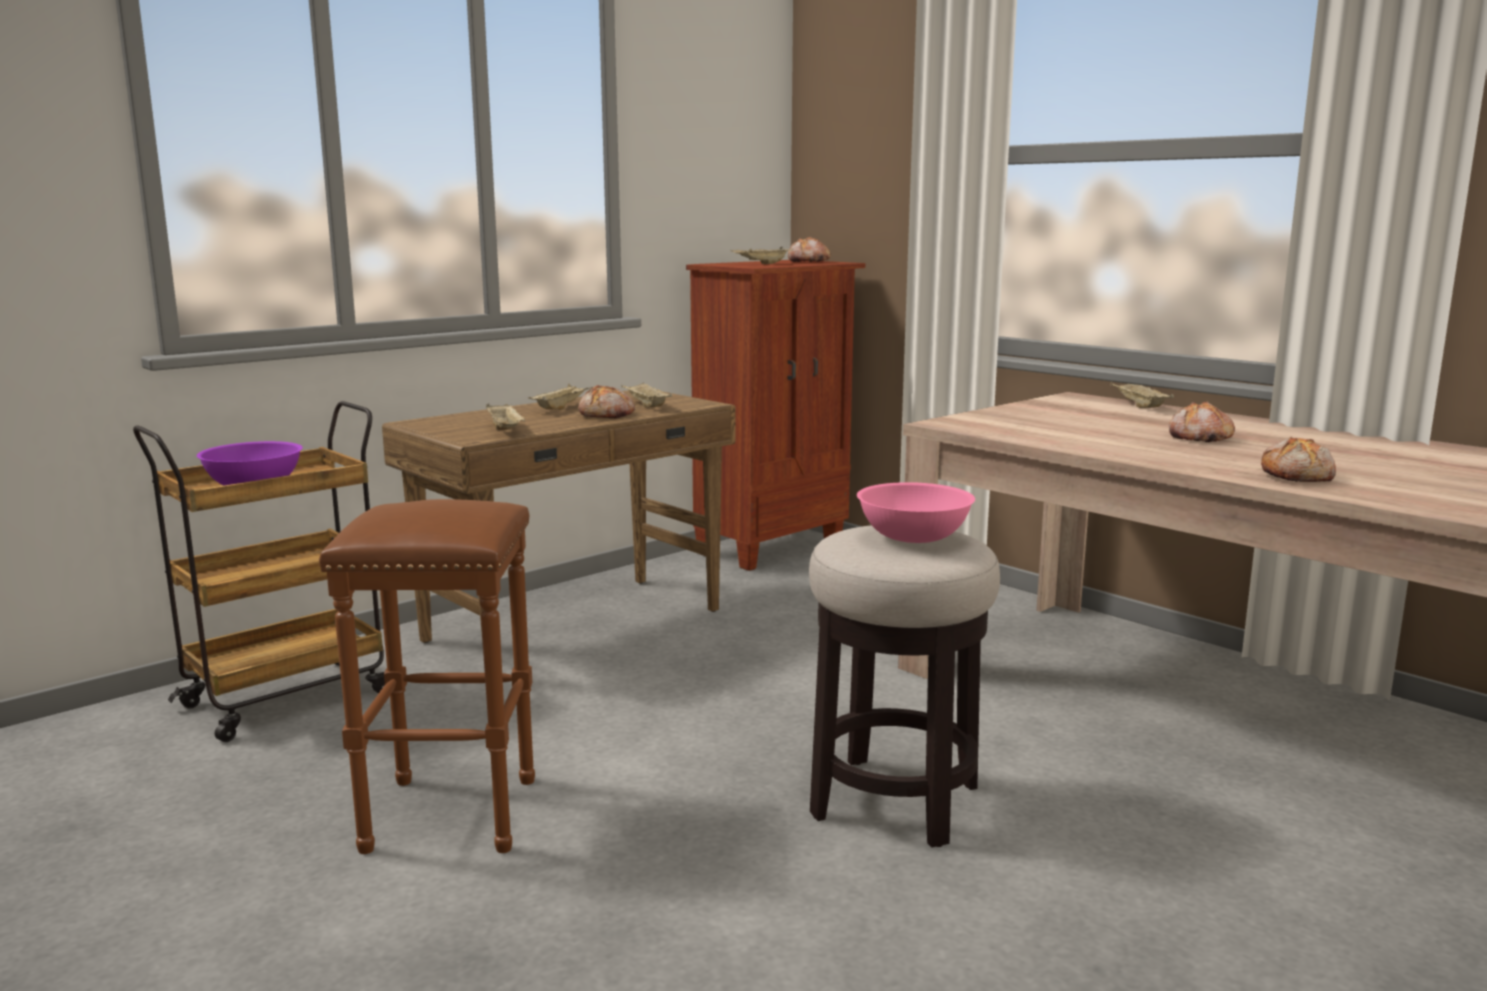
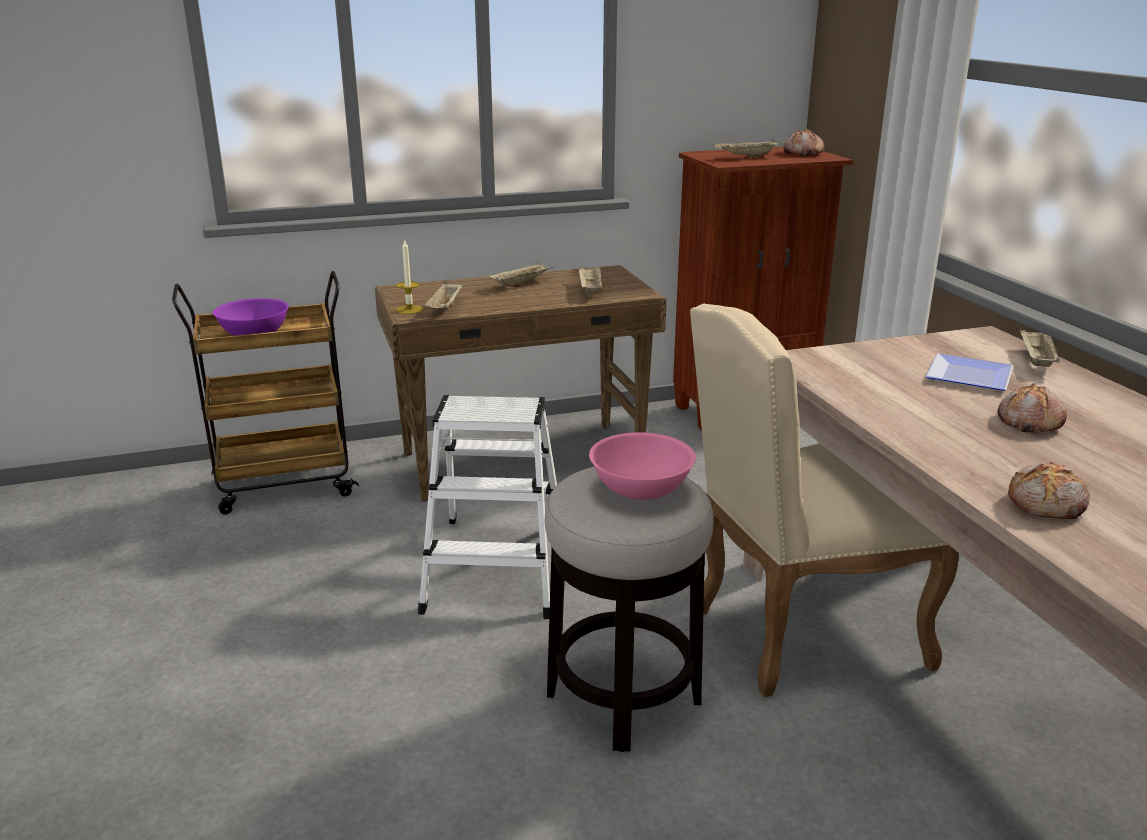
camera: 25 degrees right, 10 degrees up
brown stool [319,499,535,854] -> none
bread [578,385,635,419] -> none
none -> candle [396,239,423,314]
none -> white step ladder [418,395,557,619]
none -> beige chair [690,303,959,697]
none -> plate [925,353,1013,391]

